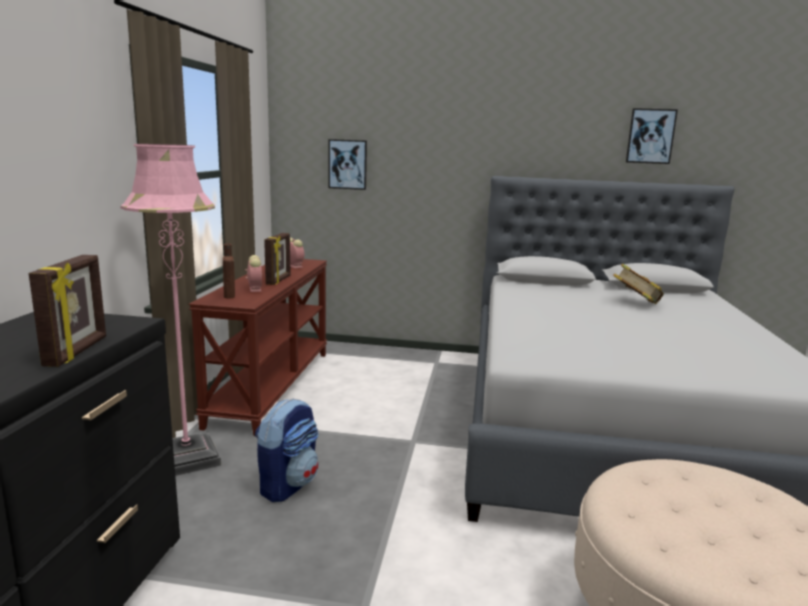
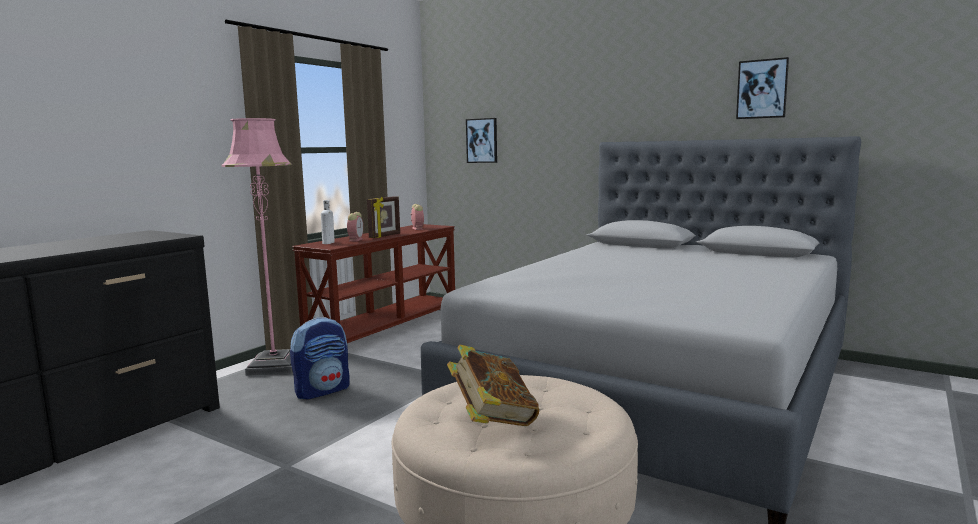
camera: 25 degrees right, 5 degrees down
picture frame [29,255,106,367] -> none
brown bottle [223,244,235,298] -> white bottle [321,200,334,244]
book [613,263,664,304] -> book moved to [447,345,540,426]

